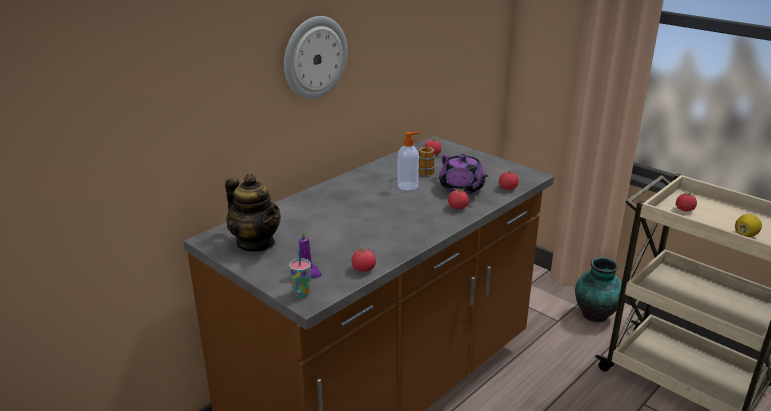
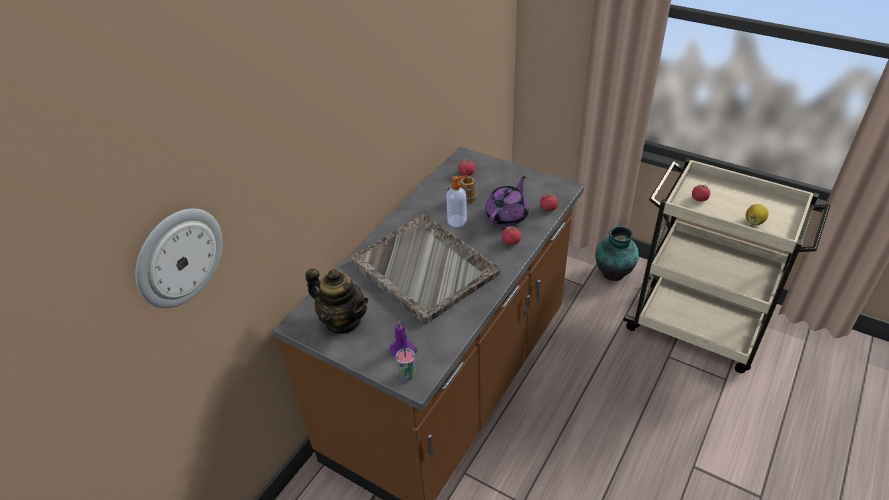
camera: 10 degrees left, 15 degrees up
wall clock [284,16,348,100] -> wall clock moved to [135,209,223,308]
tomato [352,246,376,272] -> none
purple teapot [439,154,488,194] -> purple teapot turned 105 degrees counterclockwise [485,176,529,226]
none -> grey tray [350,214,500,324]

